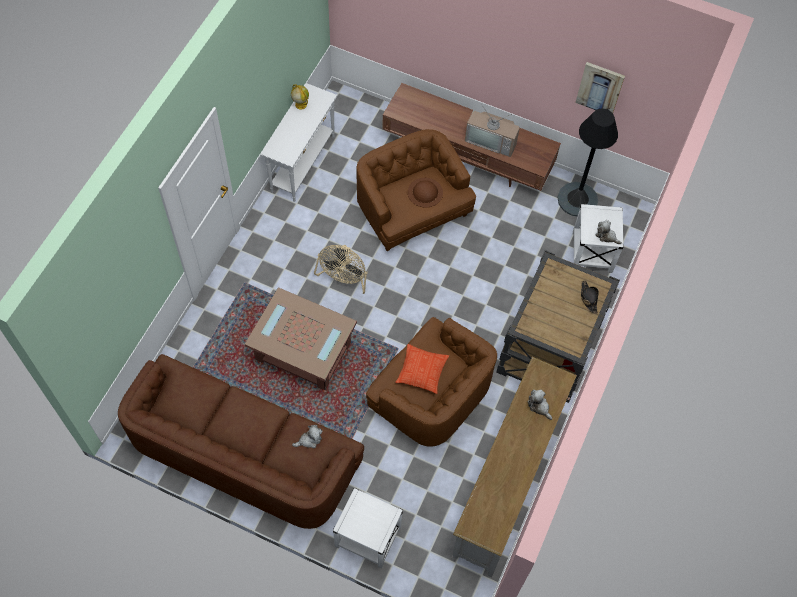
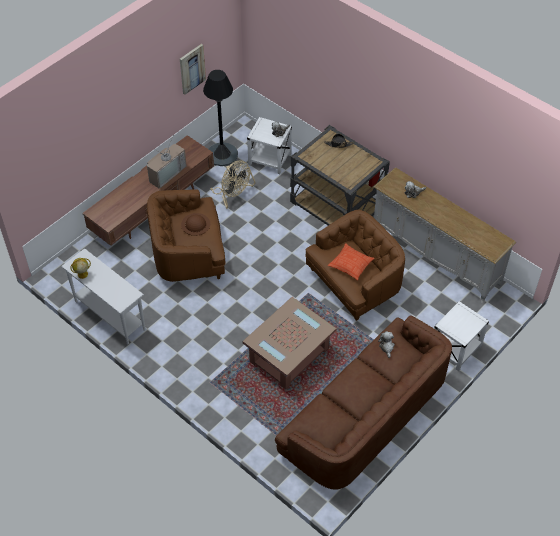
camera: 70 degrees left, 10 degrees down
beige fan [314,245,368,294] -> beige fan moved to [210,160,255,209]

